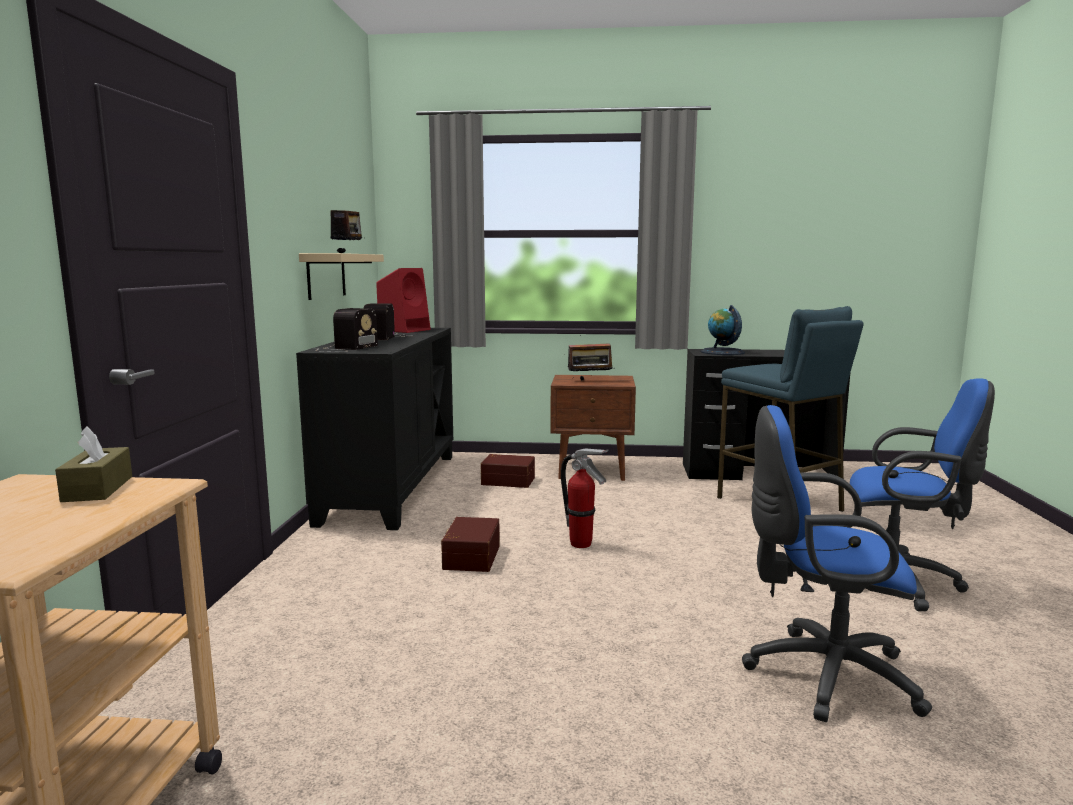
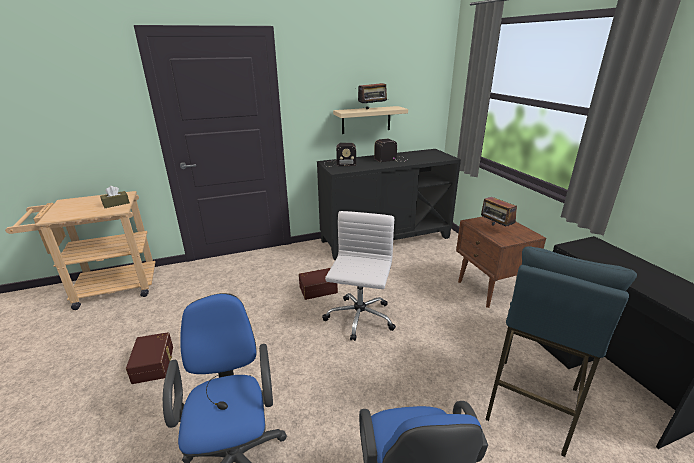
camera: 65 degrees right, 15 degrees up
red speaker [376,268,431,333] -> none
brown storage box [481,454,535,488] -> brown storage box moved to [126,332,173,384]
fire extinguisher [561,449,608,548] -> white office chair [322,211,396,341]
globe [701,305,745,355] -> none

